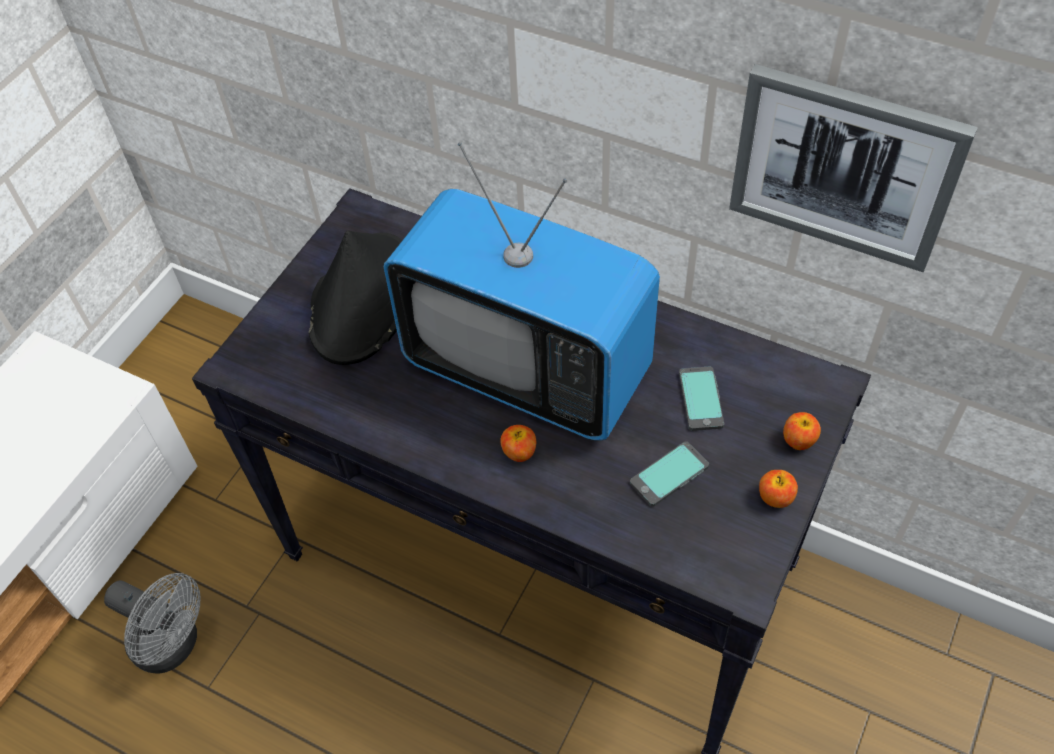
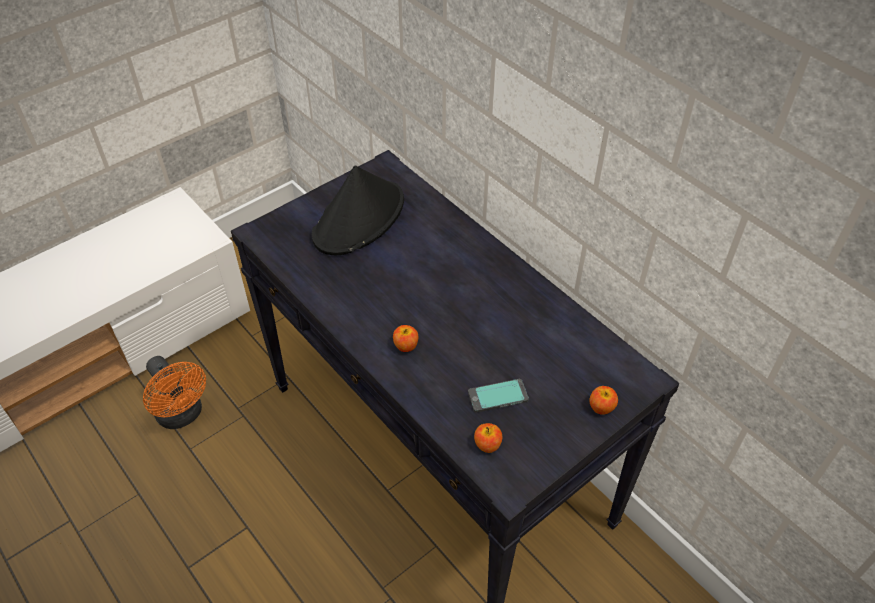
camera: 20 degrees right, 5 degrees down
grey fan [104,573,200,674] -> orange fan [143,356,206,429]
television [384,142,660,440] -> none
phone [679,366,724,431] -> none
picture [729,64,978,272] -> none
apple [759,470,798,508] -> apple moved to [474,423,502,453]

